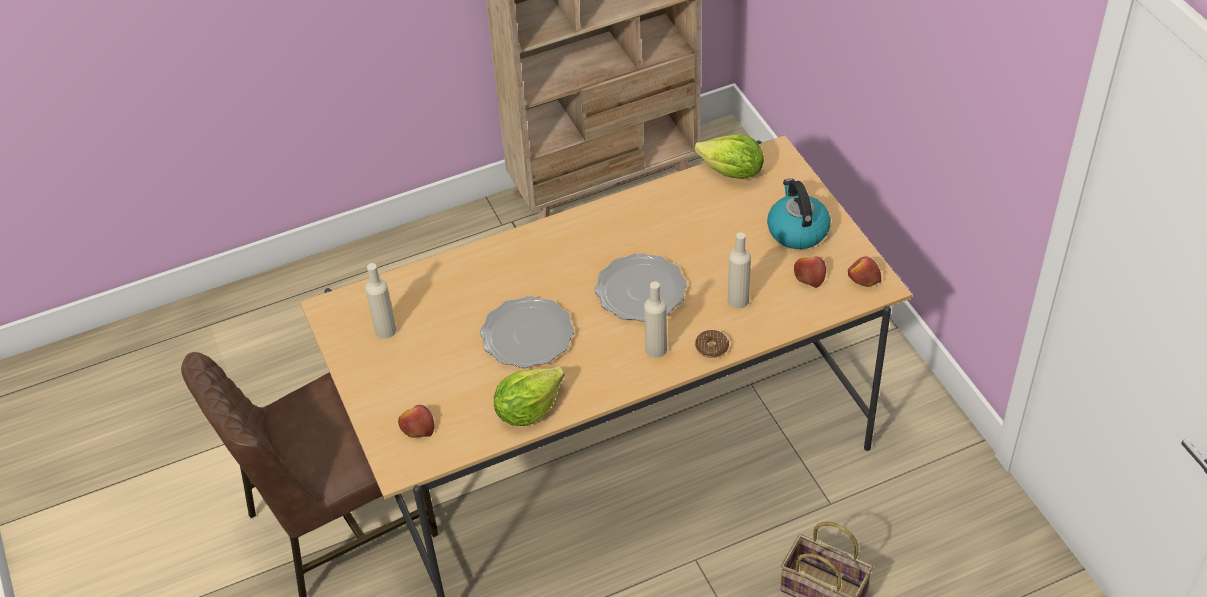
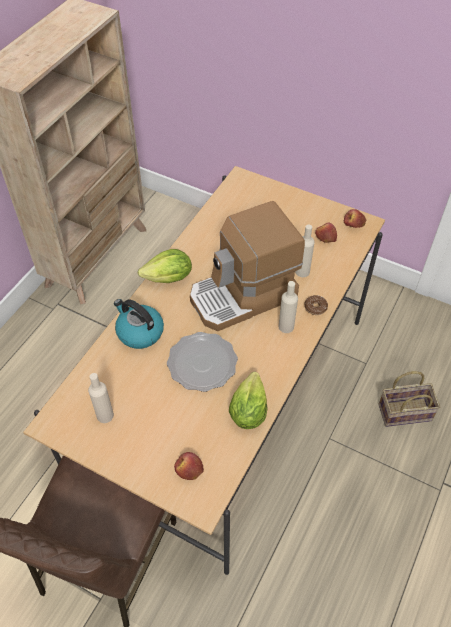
camera: 40 degrees left, 5 degrees up
plate [595,253,687,322] -> coffee machine [190,201,305,331]
lettuce [694,134,764,179] -> lettuce moved to [138,249,192,283]
kettle [767,179,831,249] -> kettle moved to [114,299,164,349]

